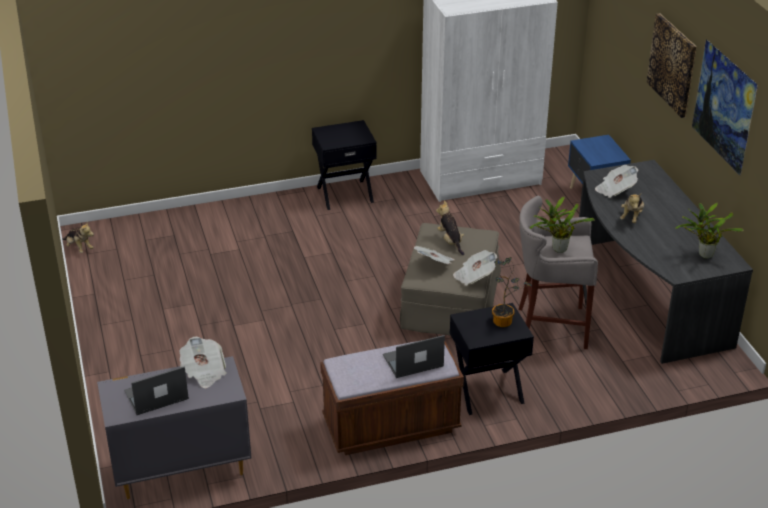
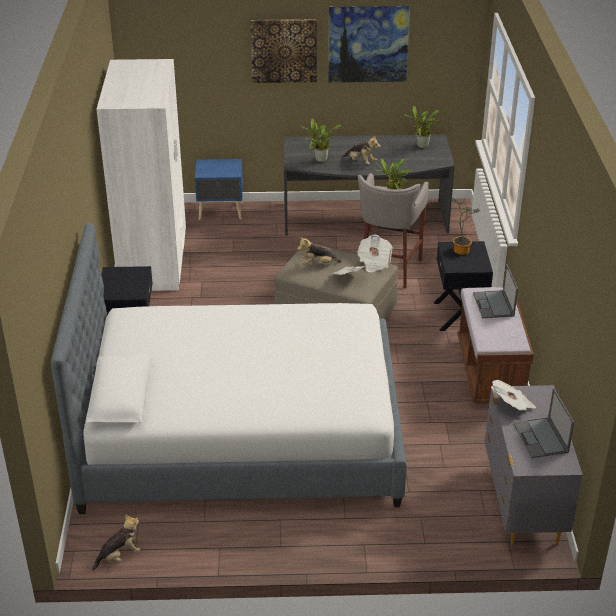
camera: 75 degrees left, 0 degrees up
newspaper [595,165,639,198] -> potted plant [300,118,341,162]
none -> bed [51,223,407,514]

